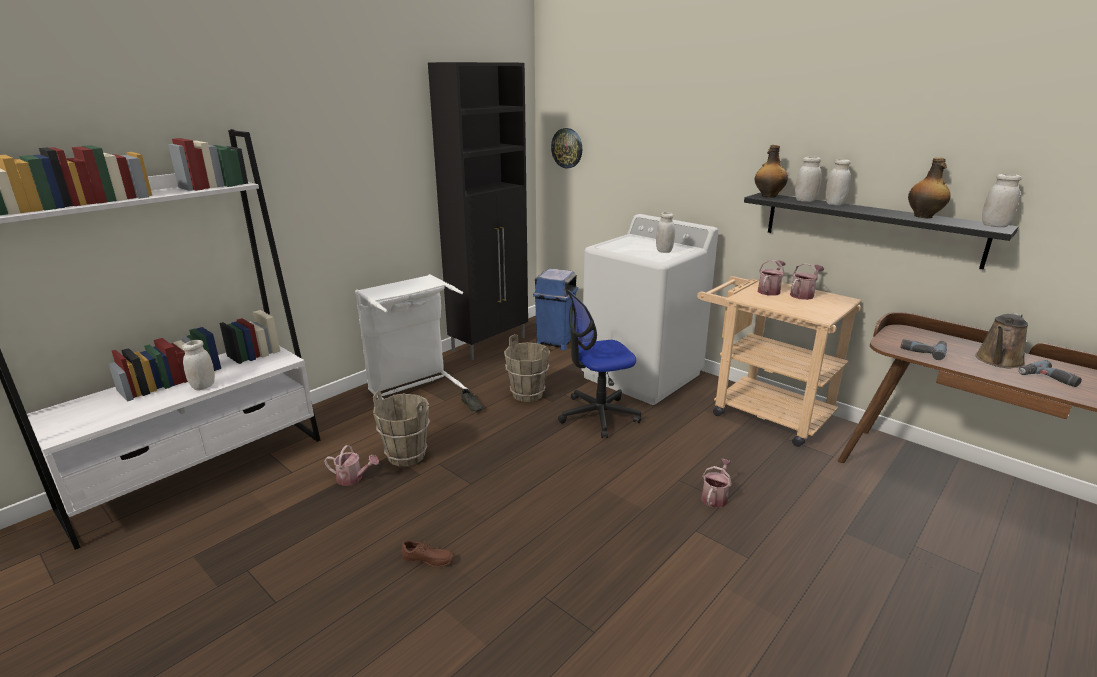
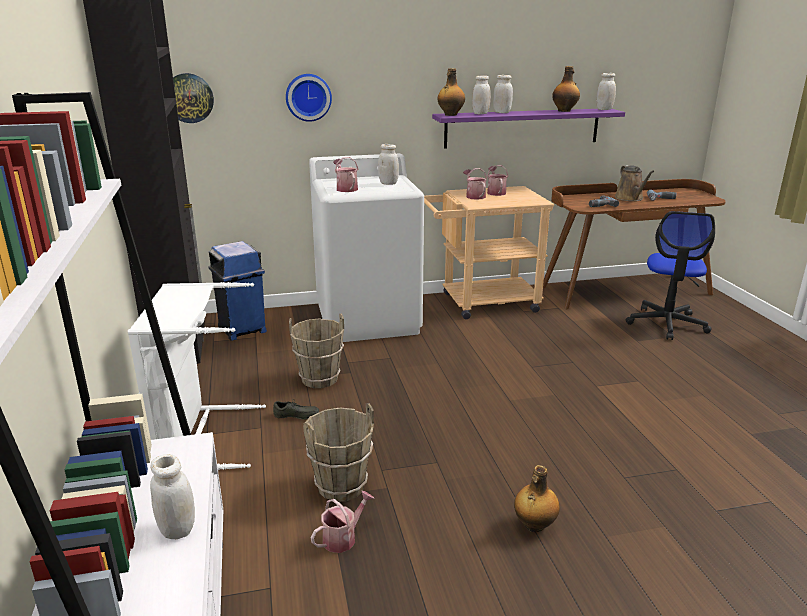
camera: 55 degrees left, 0 degrees up
brown shoe [401,539,454,567] -> bottle [514,465,560,532]
office chair [558,290,641,438] -> office chair moved to [626,211,715,340]
watering can [702,459,732,508] -> watering can moved to [333,157,358,192]
black shelf [744,193,1018,269] -> purple shelf [432,109,625,149]
none -> wall clock [286,74,332,122]

